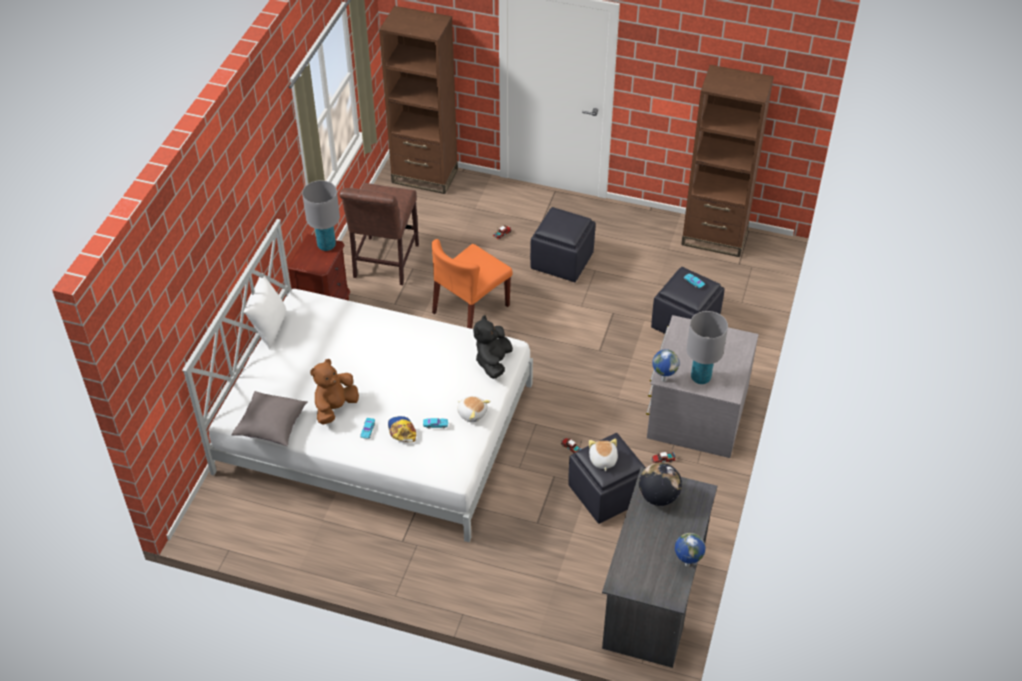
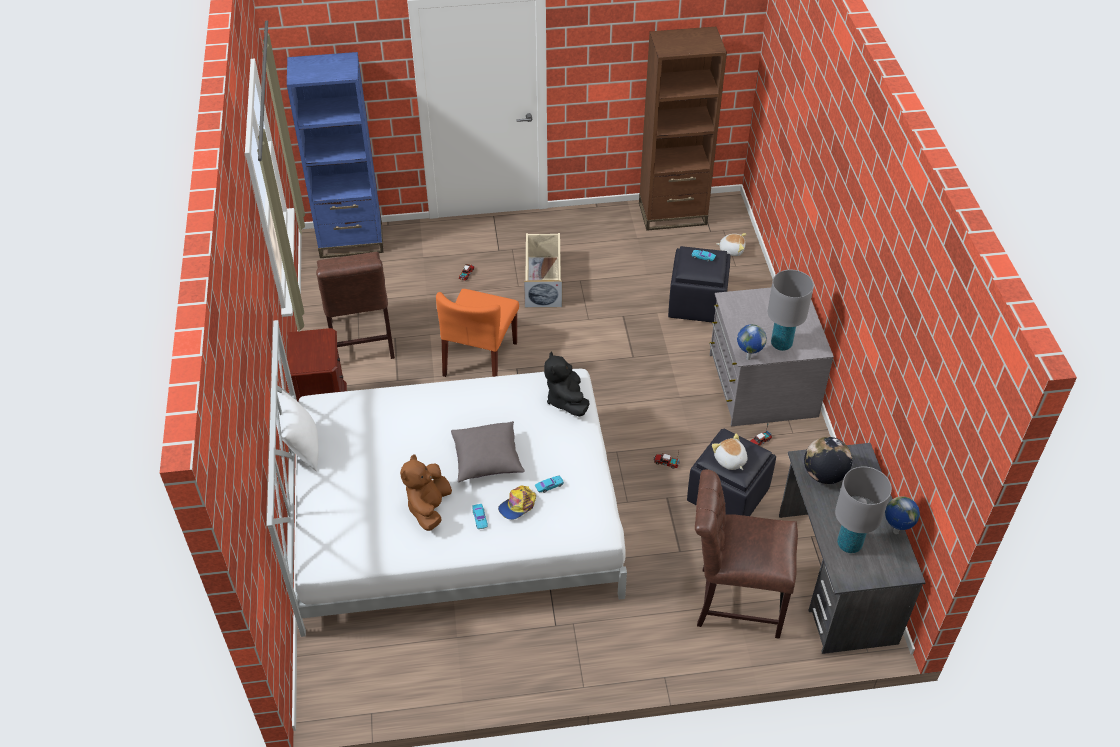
camera: 25 degrees left, 0 degrees up
grey pillow [231,391,308,446] -> grey pillow moved to [451,421,525,482]
grey table lamp [302,180,340,251] -> grey table lamp moved to [835,466,892,553]
brown bookcase [379,6,458,194] -> blue bookcase [287,52,384,258]
cap [388,416,416,442] -> cap turned 90 degrees counterclockwise [498,485,536,520]
plush toy [457,396,490,423] -> plush toy moved to [716,233,746,256]
black ottoman [530,207,595,282] -> beige storage box [524,233,562,308]
none -> brown chair [695,469,798,639]

